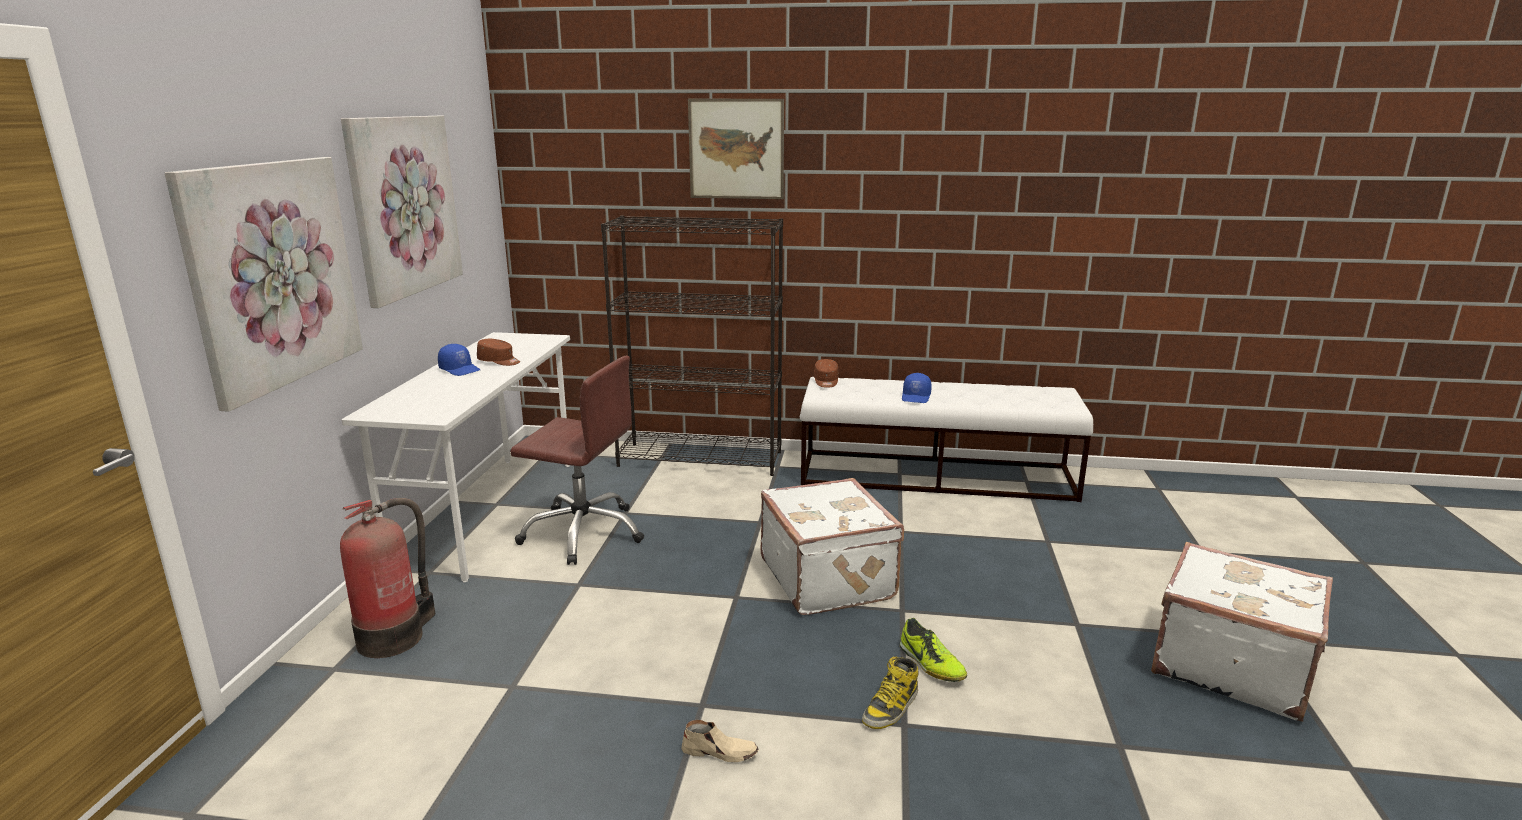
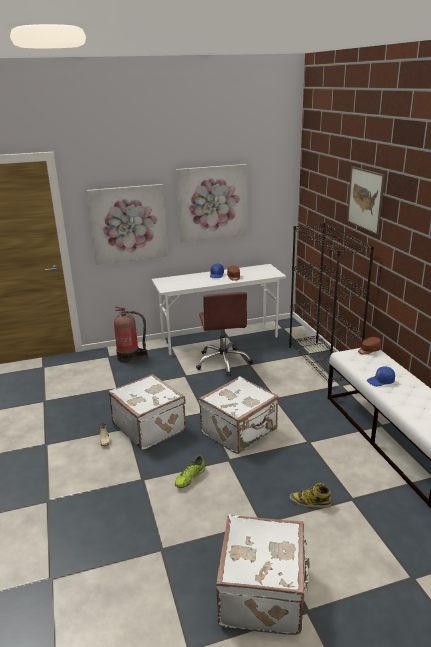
camera: 65 degrees right, 5 degrees up
boot [862,657,919,729] -> boot moved to [289,483,332,508]
none -> white suitcase [109,374,186,450]

